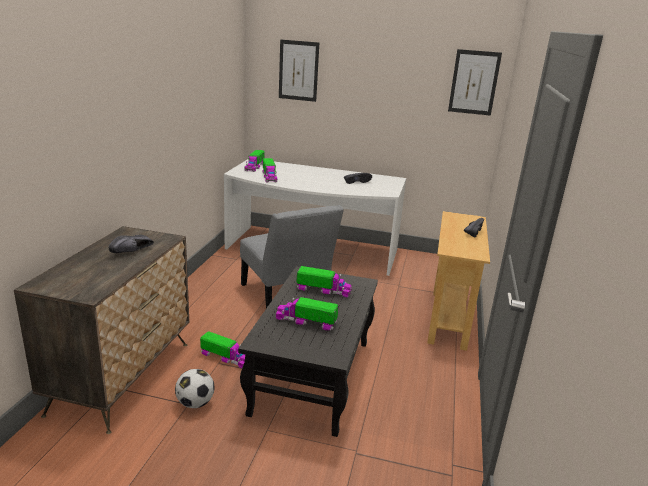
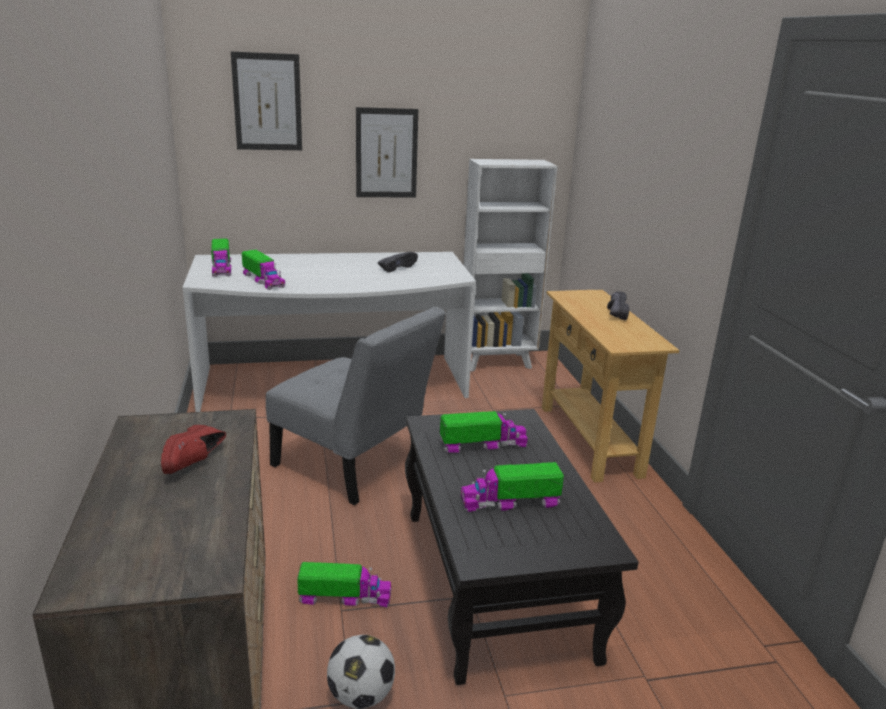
camera: 25 degrees left, 0 degrees up
black shoe [109,235,154,253] -> red shoe [161,425,226,474]
picture [448,49,502,116] -> picture moved to [356,107,418,197]
none -> white bookcase [464,159,558,372]

